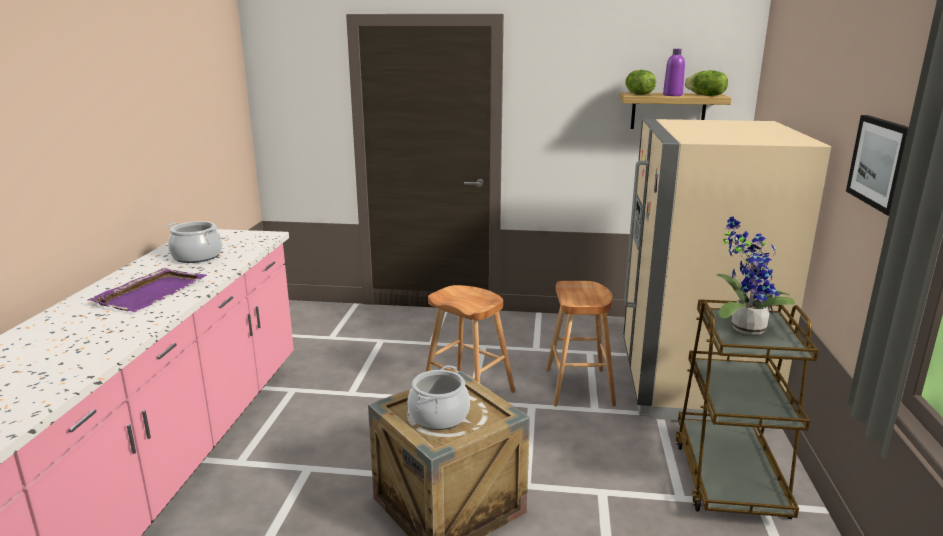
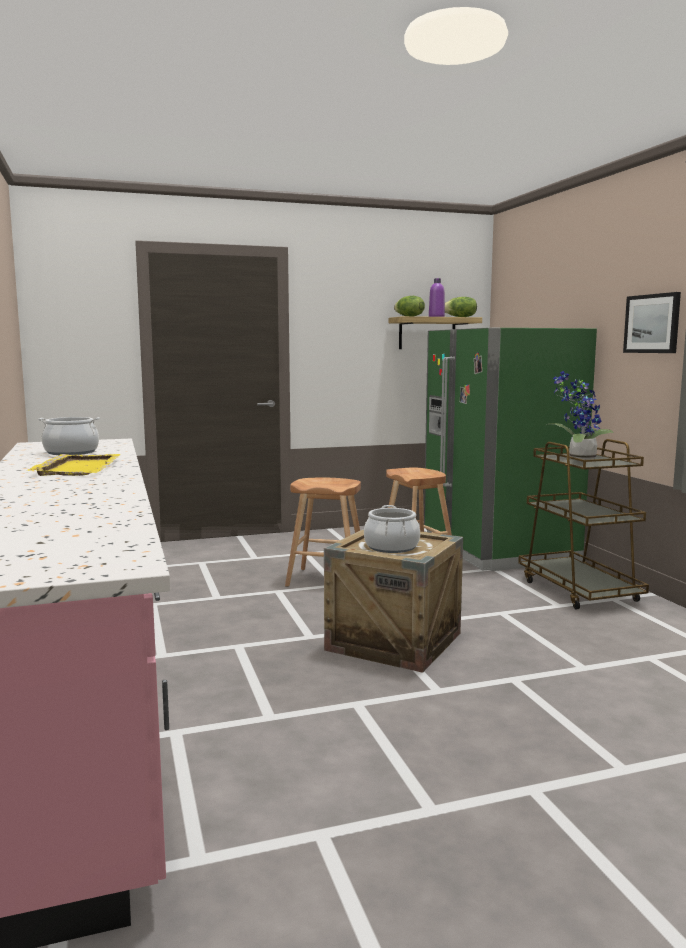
camera: 25 degrees left, 10 degrees down
purple tray [88,268,207,312] -> yellow tray [27,454,121,476]
beige fridge [623,119,831,421] -> green fridge [424,328,597,571]

